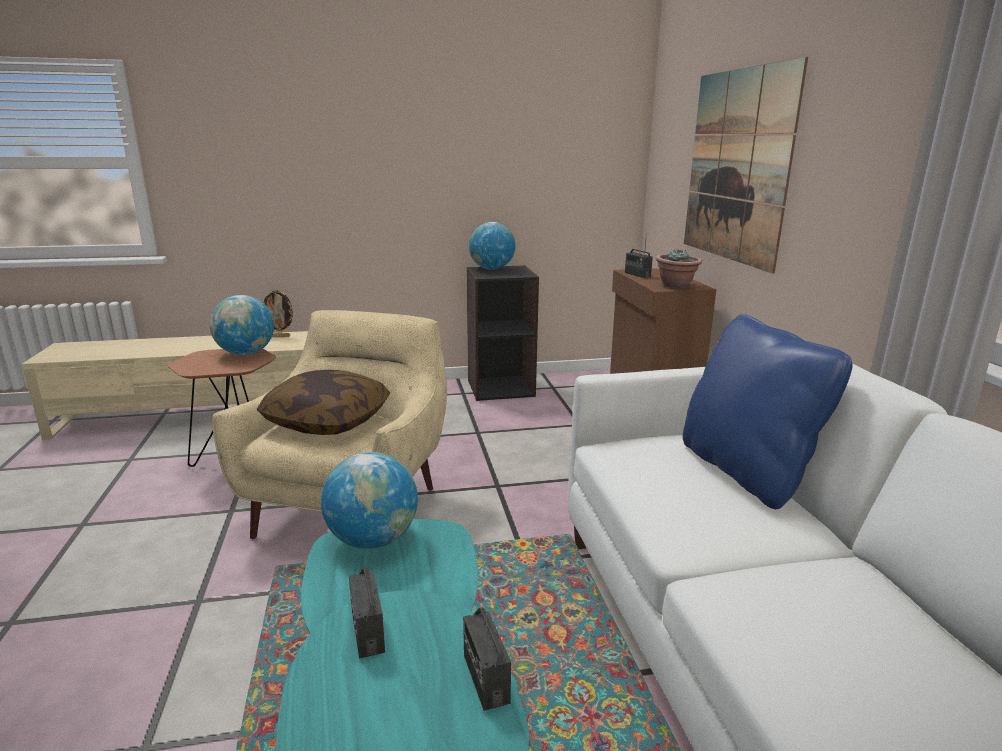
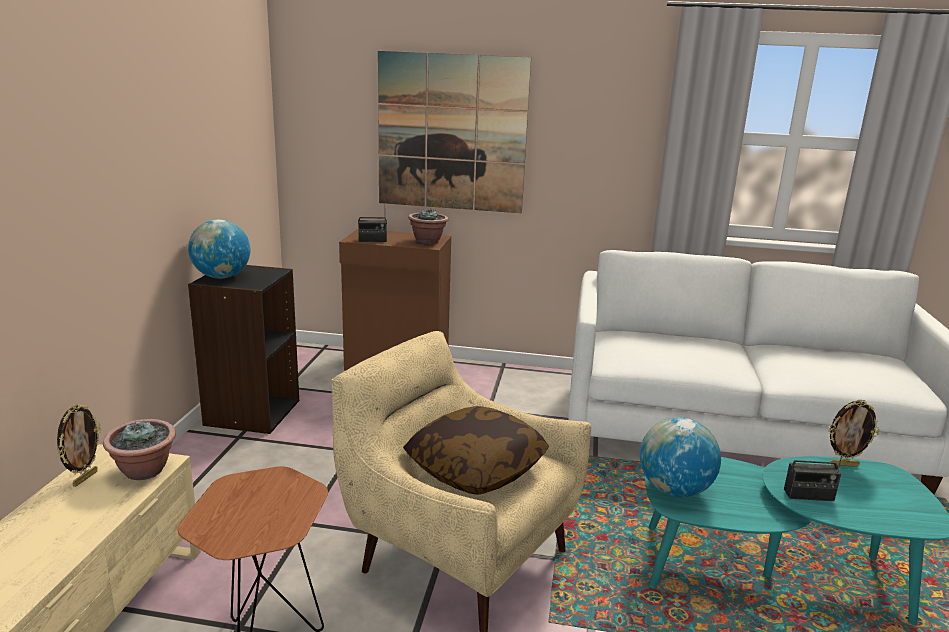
camera: 70 degrees left, 0 degrees up
globe [210,295,274,355] -> none
radio [463,607,511,711] -> picture frame [828,399,879,467]
blue pillow [682,314,853,509] -> none
none -> potted plant [103,419,176,480]

